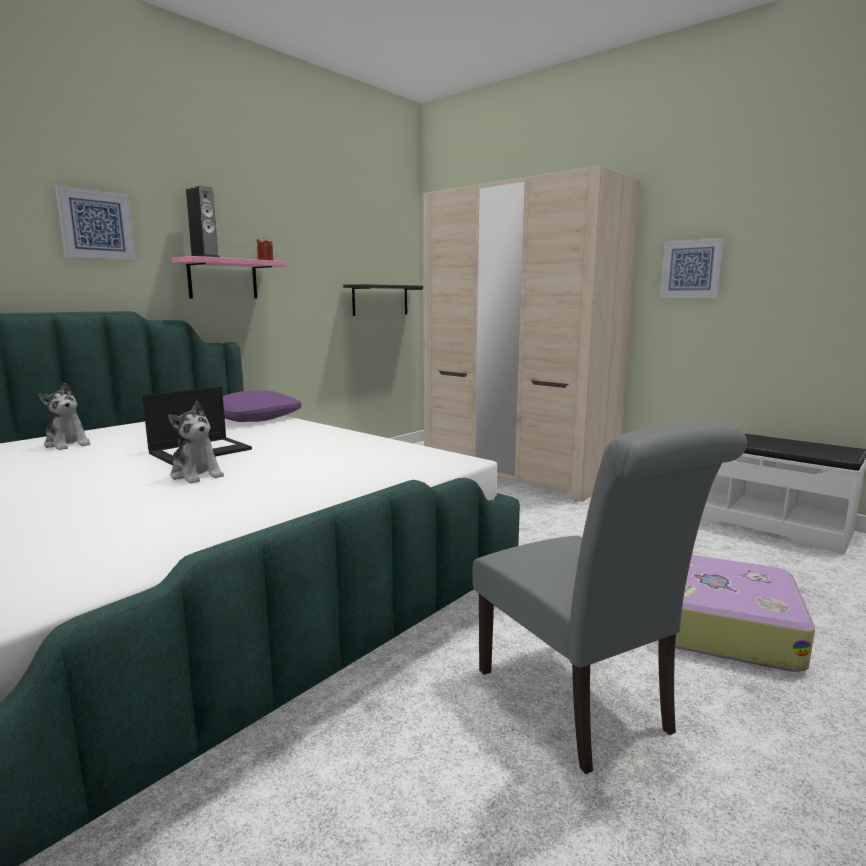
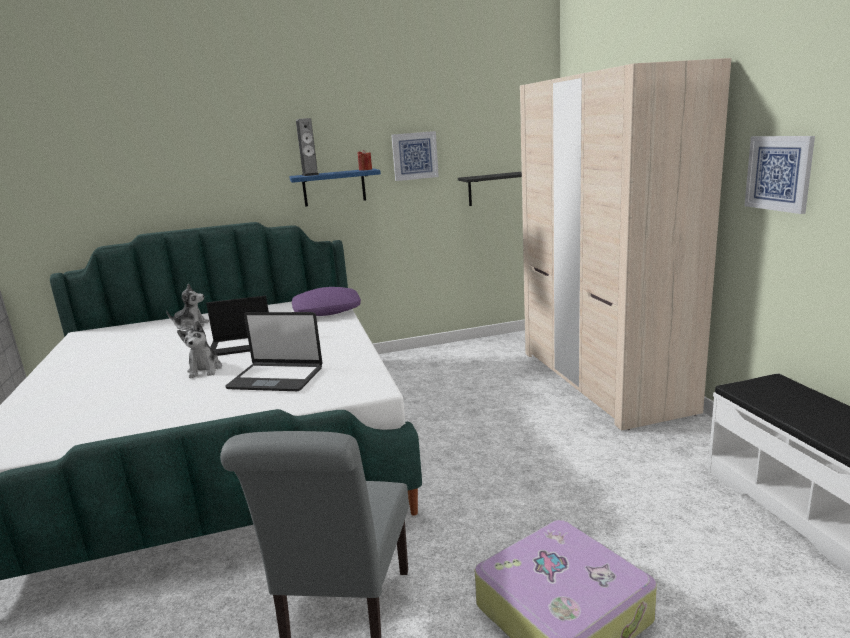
camera: 35 degrees right, 5 degrees up
plush toy [38,383,90,450] -> plush toy turned 75 degrees counterclockwise [166,284,209,330]
picture [55,186,136,261] -> picture moved to [391,131,439,181]
pink shelf [172,256,288,299] -> blue shelf [289,168,381,207]
none -> laptop [225,312,322,391]

